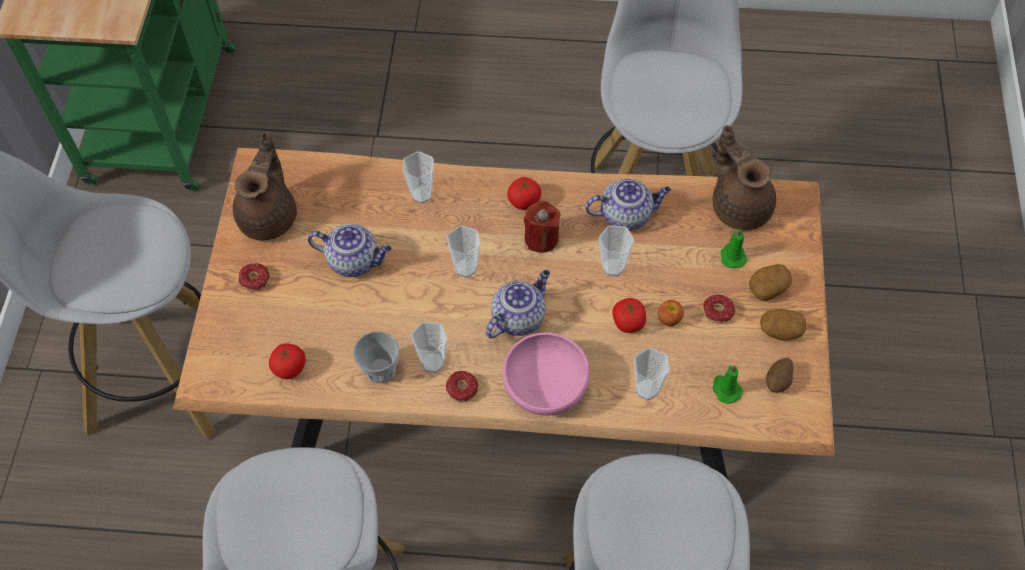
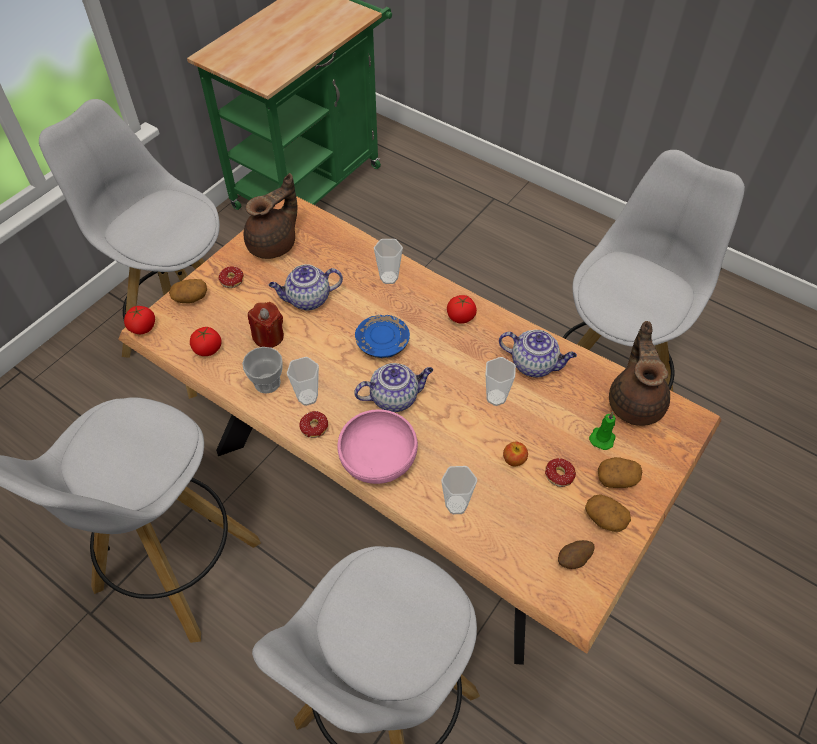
camera: 30 degrees right, 5 degrees down
teapot [308,224,392,277] -> teapot turned 120 degrees clockwise [269,264,343,311]
cup [447,226,480,278] -> blue plate [355,315,410,358]
red candle [524,201,561,253] -> red candle moved to [248,302,284,348]
tomato [612,298,646,333] -> tomato moved to [124,306,155,334]
green candle [712,365,743,404] -> none
none -> potato [169,279,207,304]

